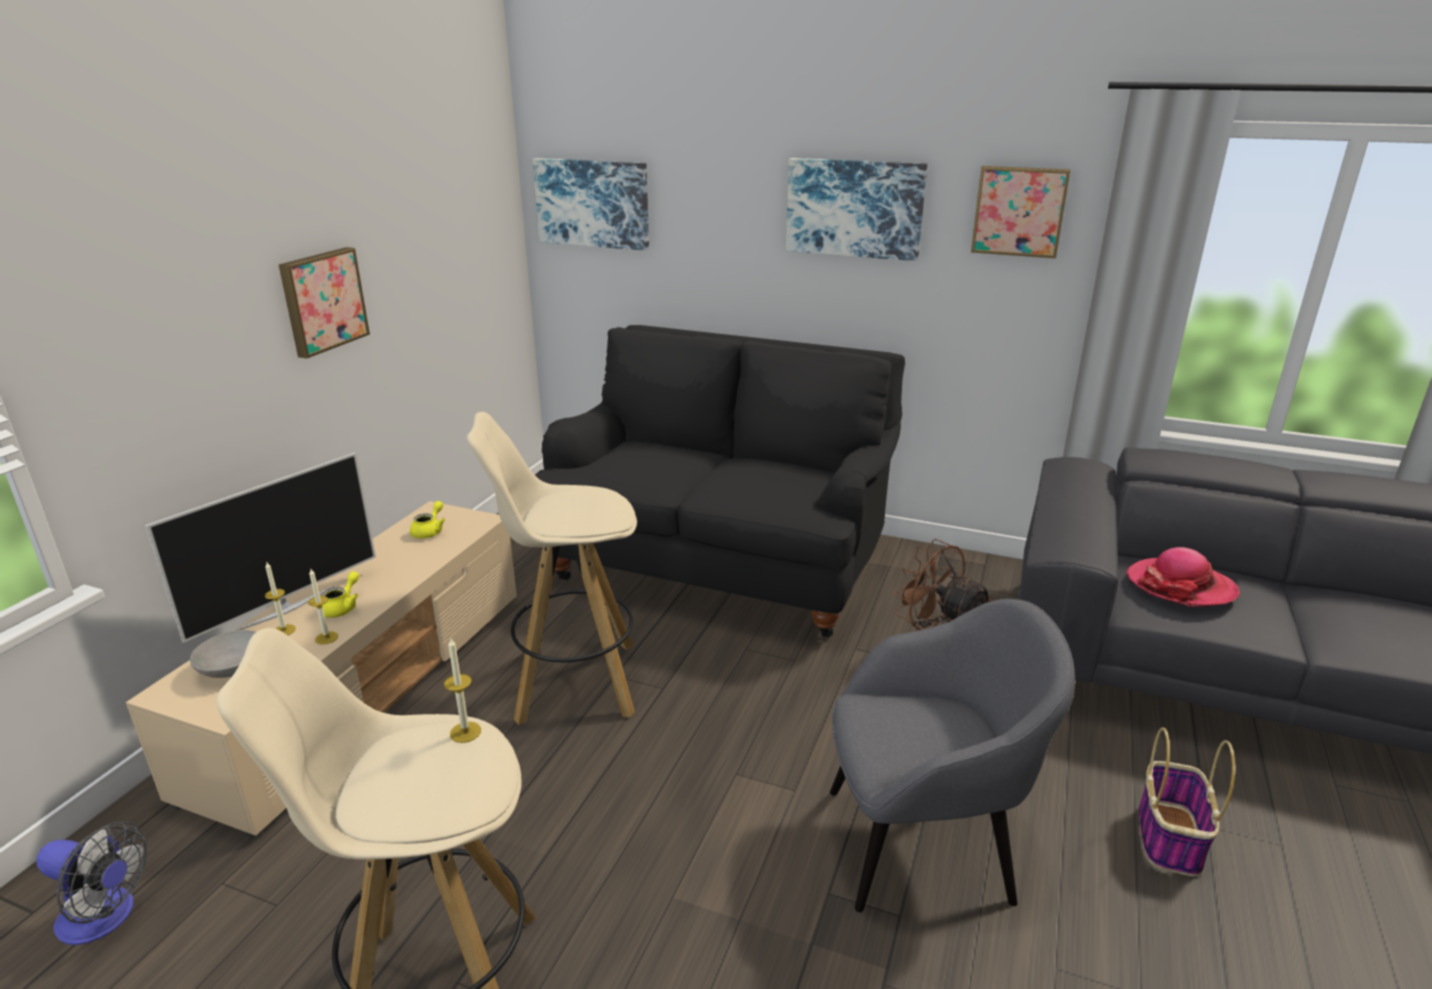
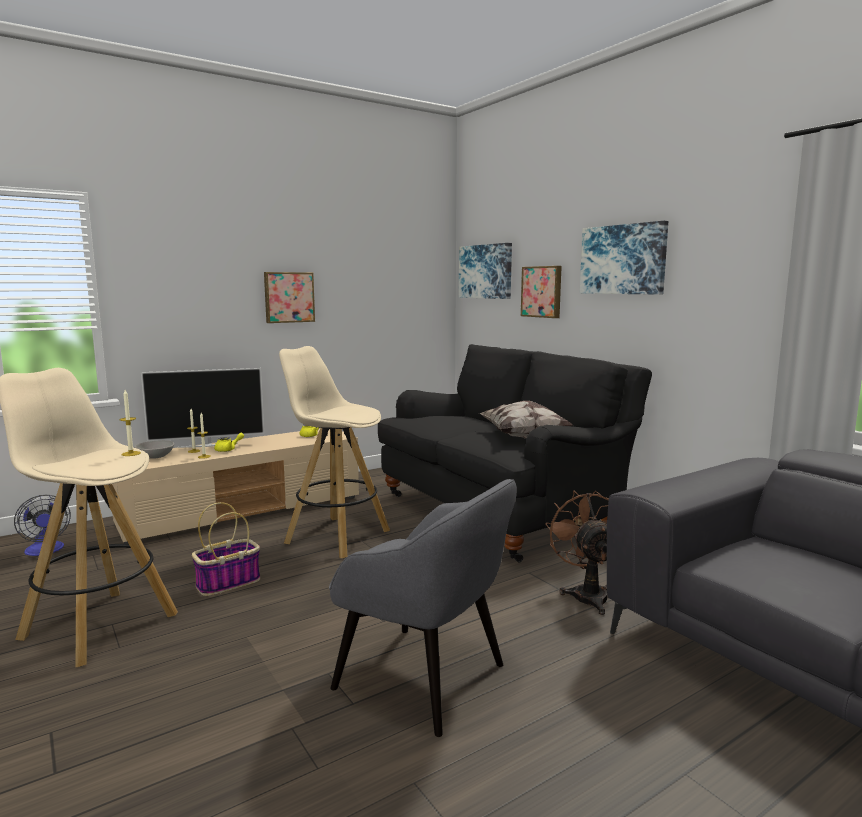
camera: 35 degrees right, 15 degrees down
picture [971,166,1071,258] -> picture moved to [521,266,562,318]
hat [1127,547,1240,607] -> none
basket [1139,727,1235,877] -> basket moved to [192,502,260,596]
none -> pillow [479,401,573,439]

